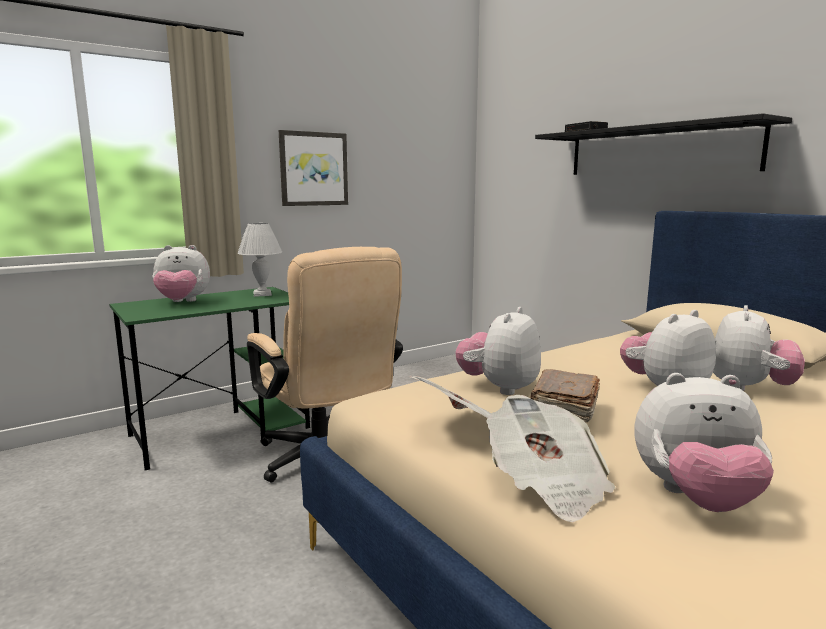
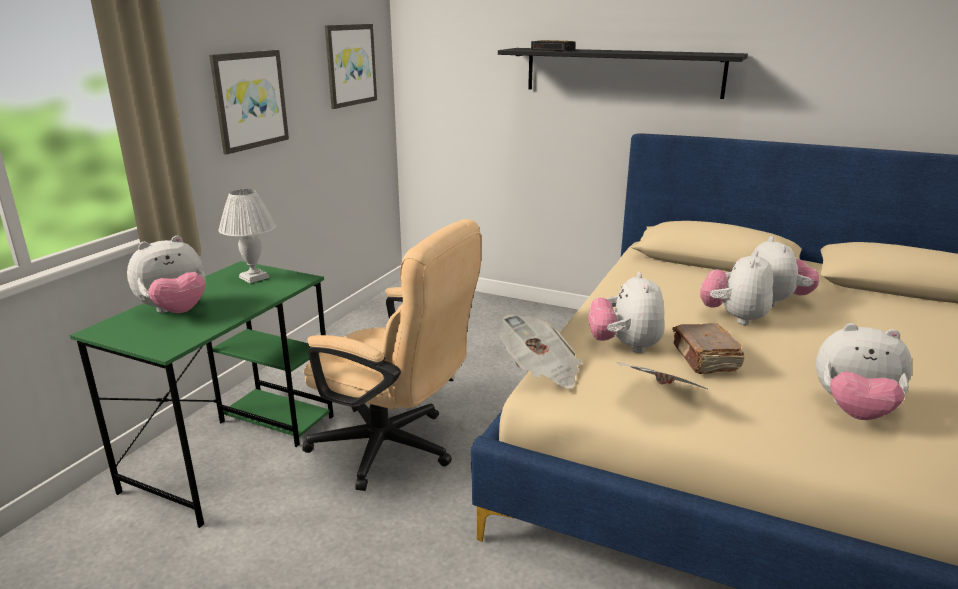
camera: 30 degrees left, 10 degrees up
newspaper [486,395,615,523] -> newspaper moved to [499,314,582,389]
plush toy [634,373,774,512] -> plush toy turned 45 degrees clockwise [816,323,912,420]
none -> picture [325,24,377,109]

